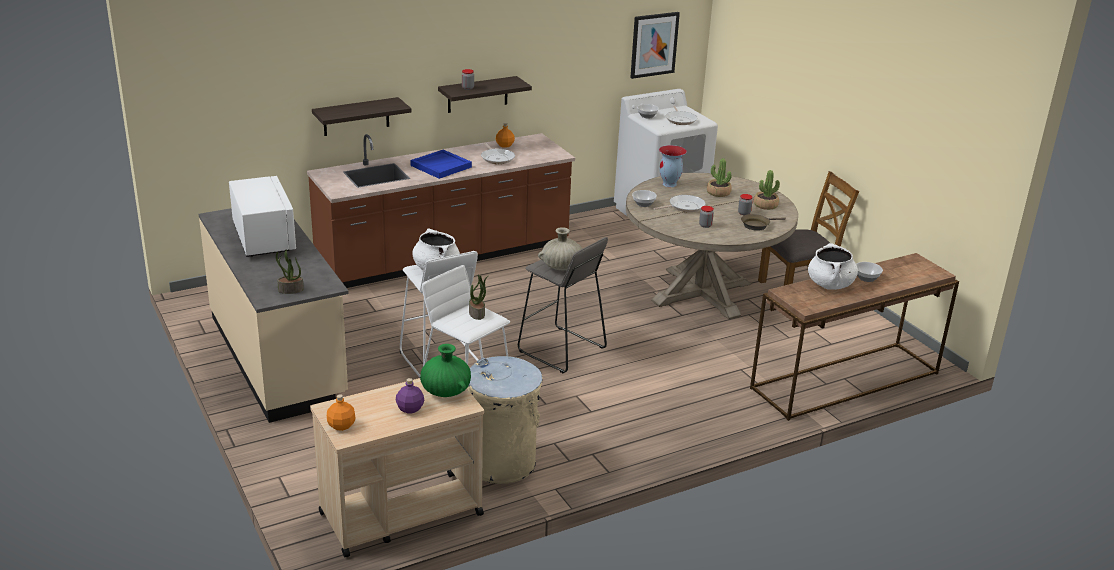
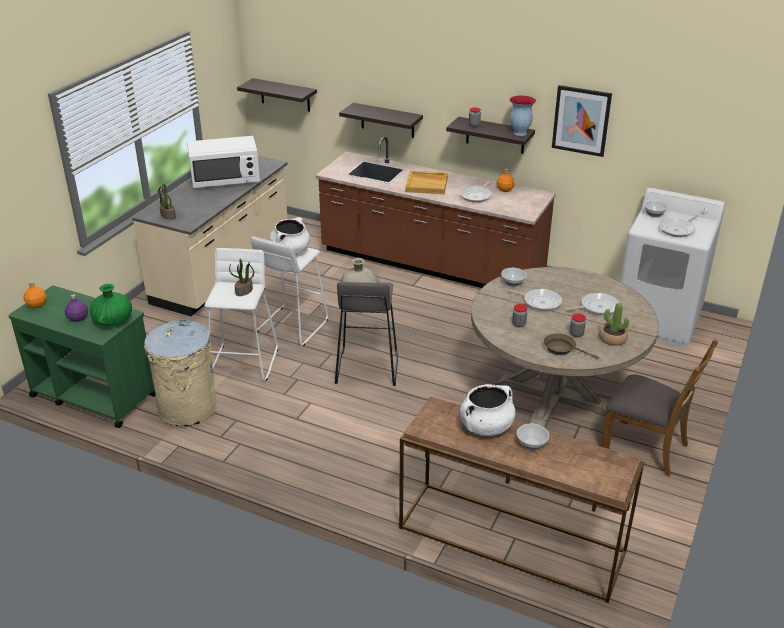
camera: 55 degrees right, 5 degrees up
white microwave [229,176,296,257] -> white microwave turned 45 degrees clockwise [187,136,260,188]
beige cart [310,378,484,557] -> green cart [8,286,156,428]
blue tray [410,150,472,179] -> beige tray [405,171,448,194]
picture [630,12,680,79] -> picture moved to [552,85,612,157]
vase [659,145,687,187] -> vase moved to [509,95,536,136]
potted plant [707,158,732,197] -> frying pan [563,293,620,315]
none -> shelf [237,78,317,112]

